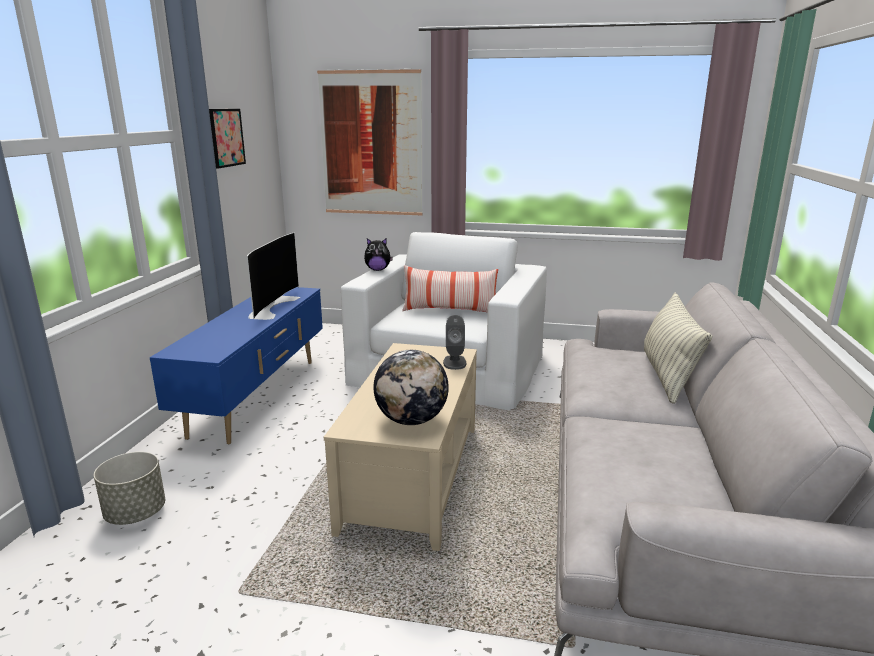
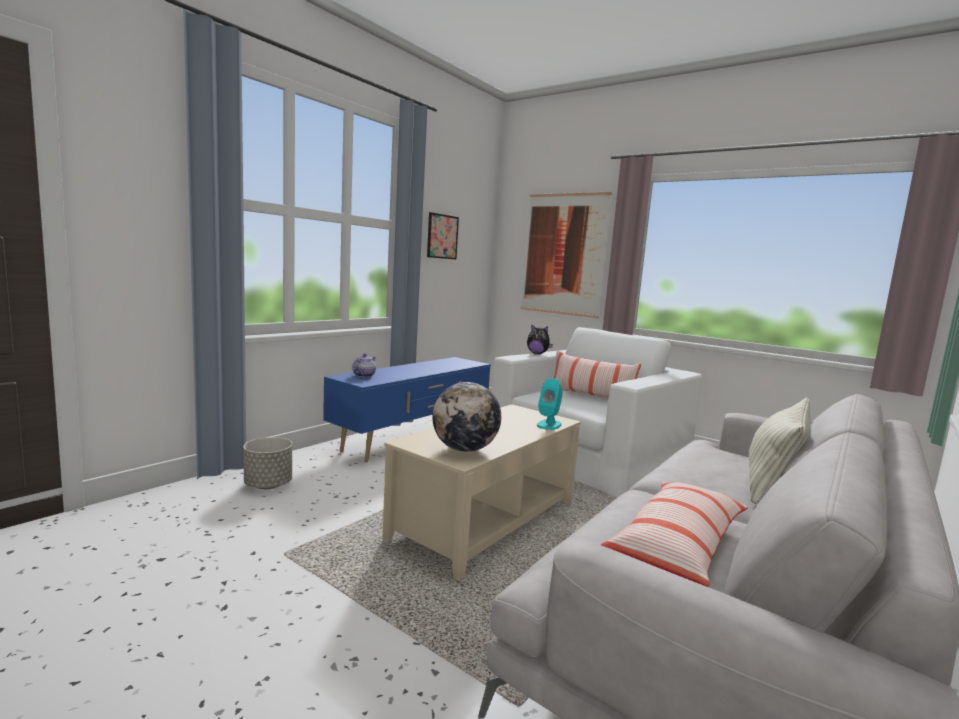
camera: 25 degrees right, 10 degrees down
television [247,233,300,320] -> none
grey speaker [443,315,466,370] -> turquoise speaker [537,378,563,430]
none -> teapot [352,353,376,377]
none -> pillow [601,482,748,587]

